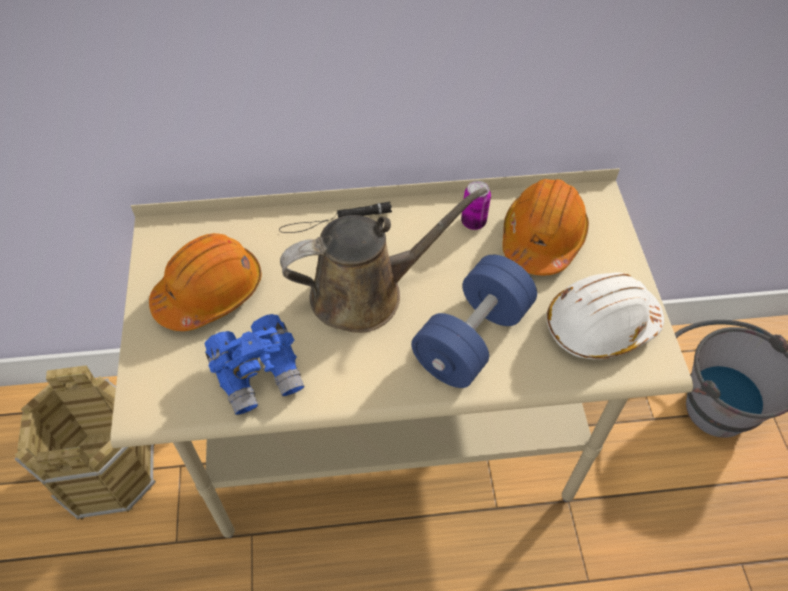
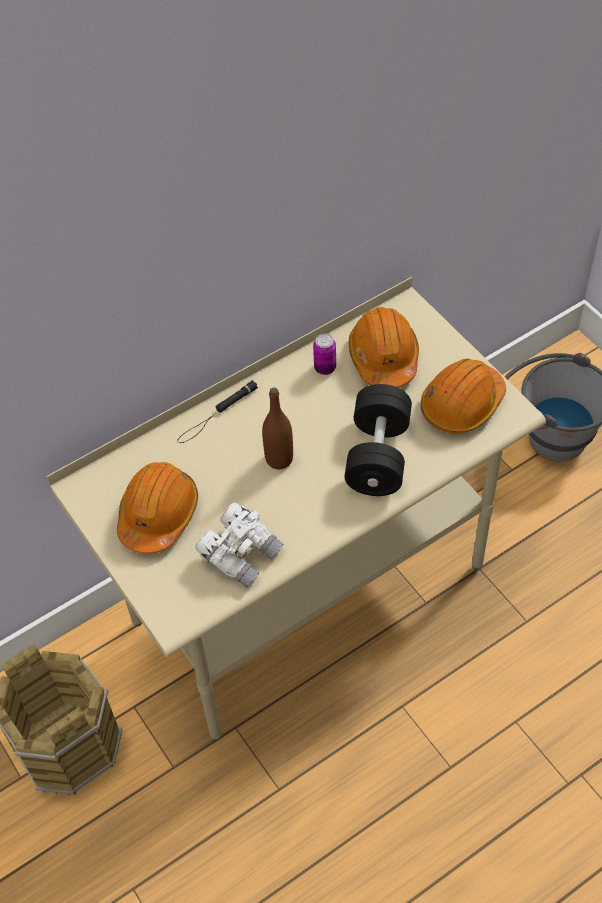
camera: 25 degrees left, 0 degrees up
blue binoculars [205,314,305,415] -> white binoculars [195,502,284,588]
brown watering can [280,187,488,333] -> brown bottle [262,387,293,469]
blue dumbbell [411,255,537,388] -> black dumbbell [345,384,412,496]
white hard hat [547,272,664,359] -> orange hard hat [420,358,506,434]

